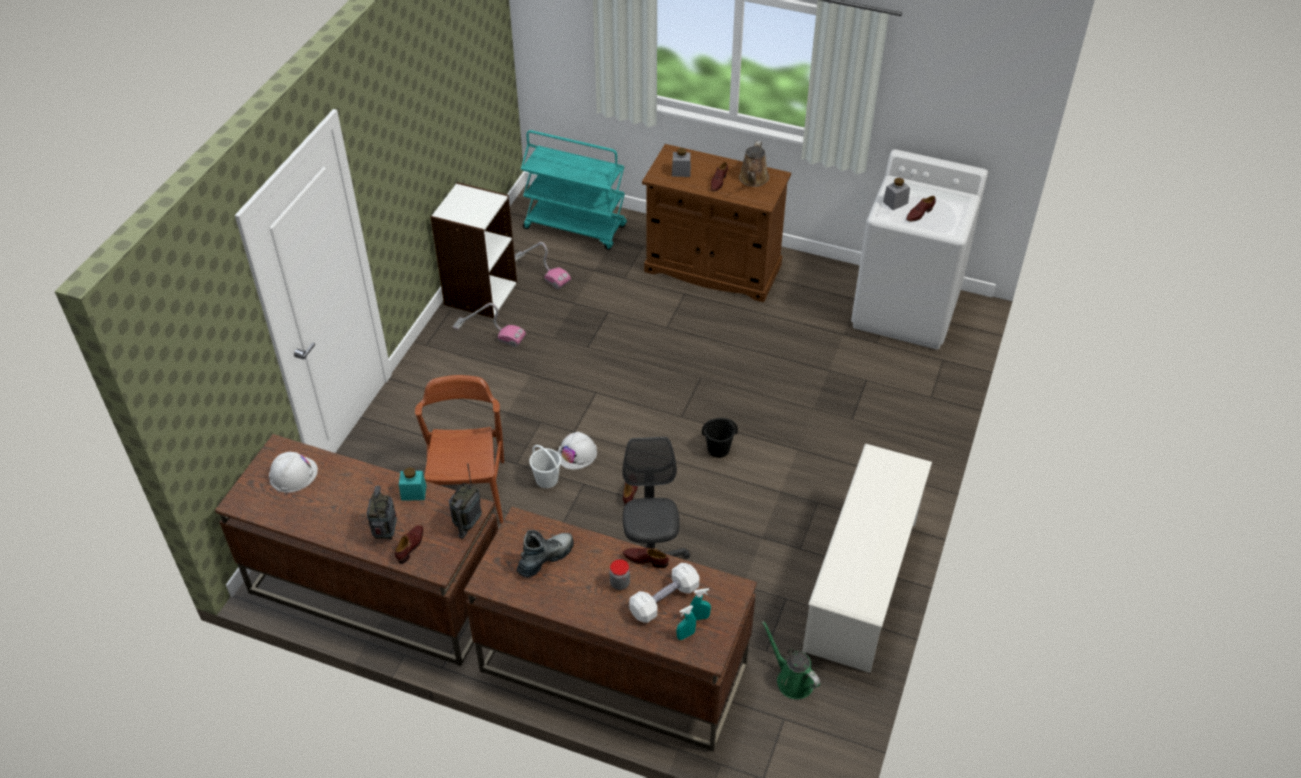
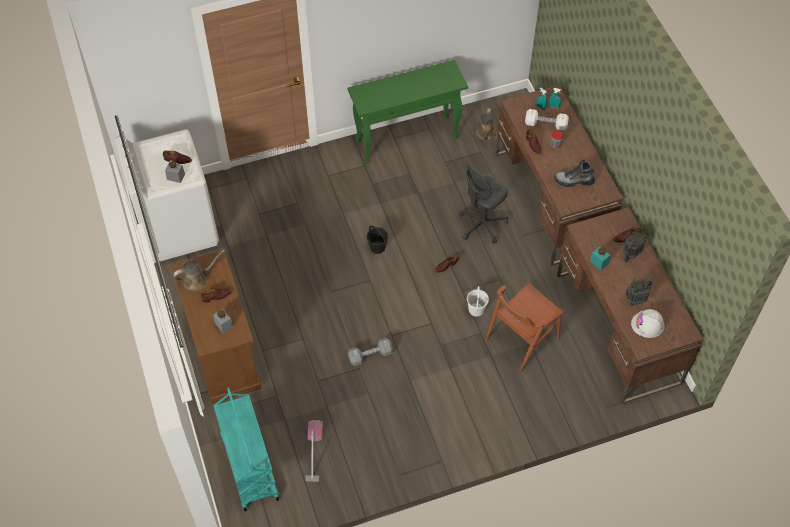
camera: 130 degrees left, 10 degrees up
white bookcase [430,182,517,318] -> none
radio [449,463,482,539] -> radio moved to [626,277,654,305]
vacuum cleaner [453,303,526,347] -> none
white hard hat [558,432,597,470] -> none
green watering can [762,621,820,699] -> brown watering can [476,109,497,141]
white shoe rack [802,444,932,673] -> green console table [348,60,468,164]
none -> grey dumbbell [348,338,393,366]

